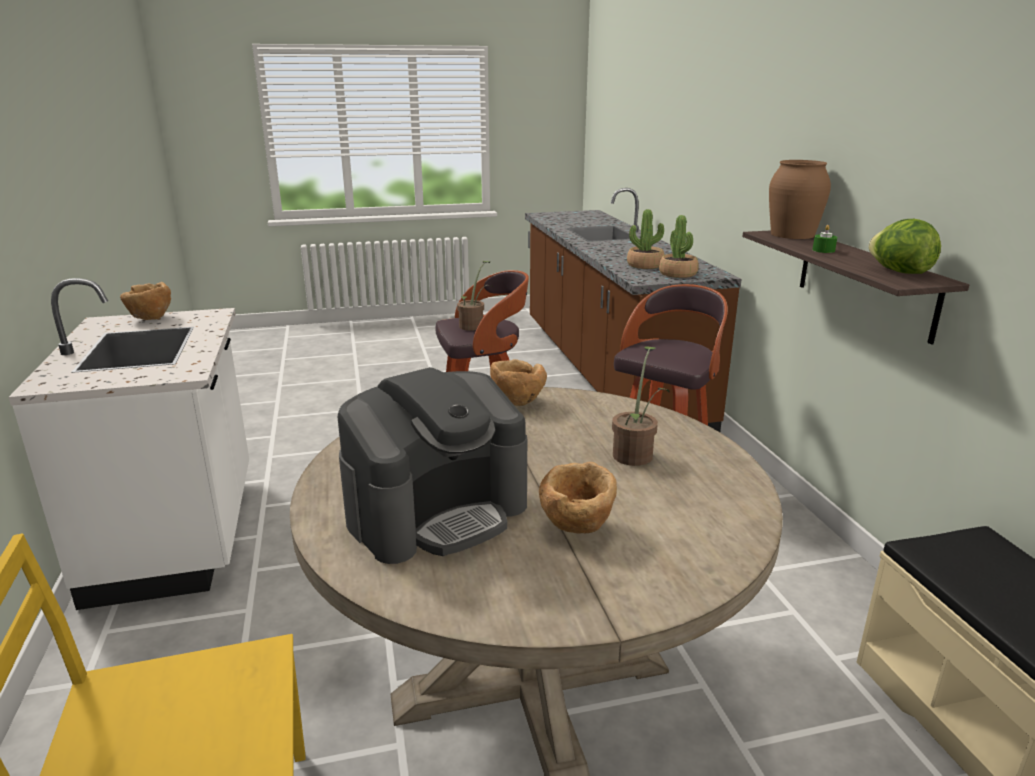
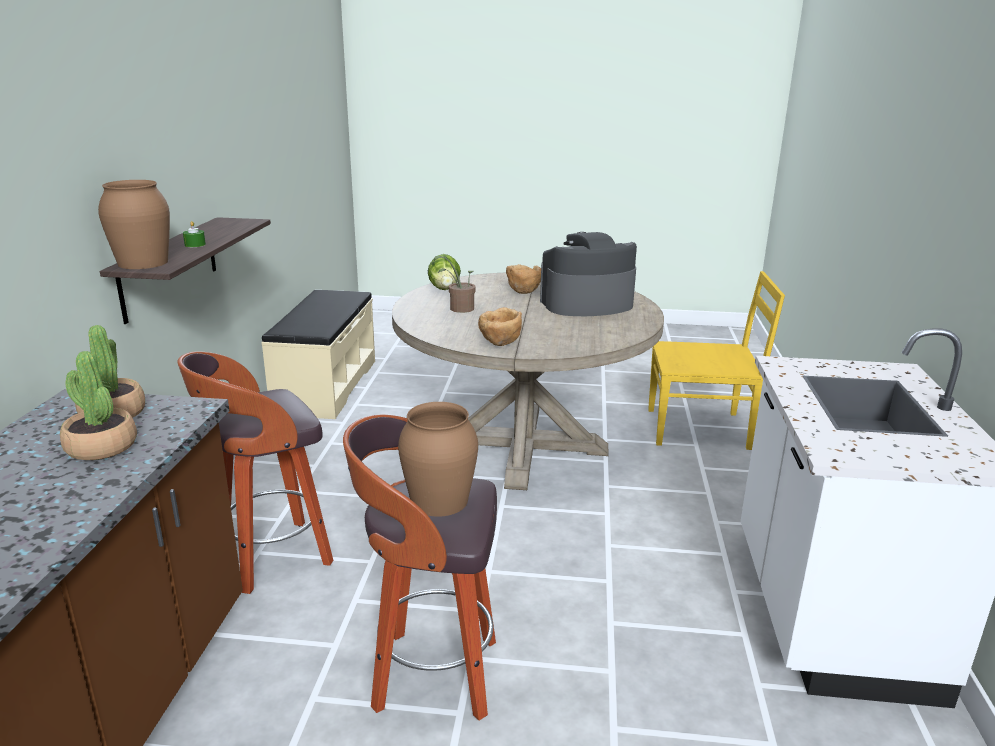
camera: 160 degrees left, 0 degrees up
brown bowl [120,282,171,320] -> none
potted plant [457,261,494,331] -> brown vase [398,402,478,517]
lettuce [868,219,941,274] -> lettuce moved to [428,254,461,290]

